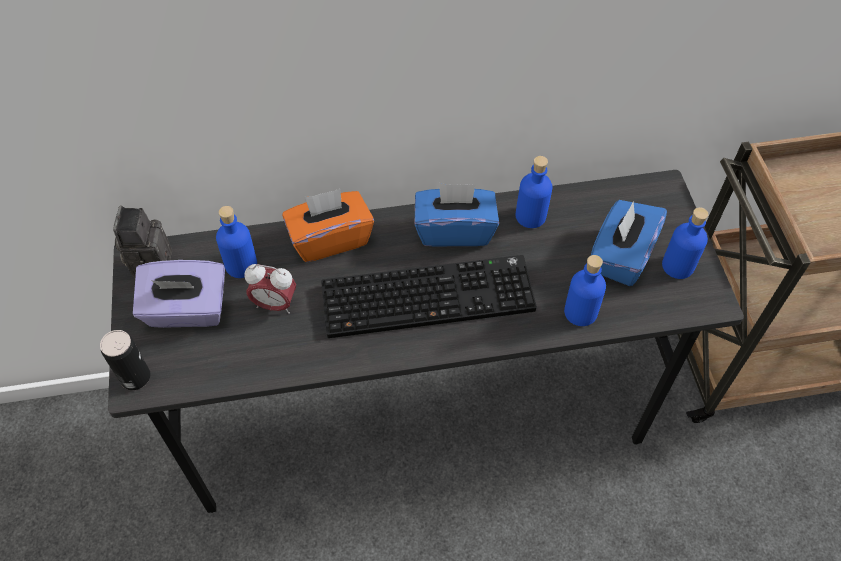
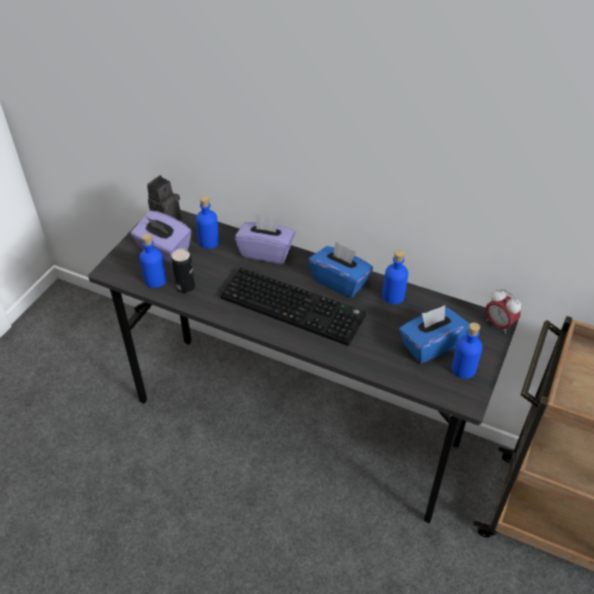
camera: 35 degrees right, 10 degrees down
can [100,330,150,390] -> can moved to [171,249,195,293]
alarm clock [245,264,296,314] -> alarm clock moved to [485,289,521,334]
orange tissue box [282,189,374,262] -> purple tissue box [235,214,296,264]
blue bottle [564,255,606,326] -> blue bottle moved to [140,234,166,288]

